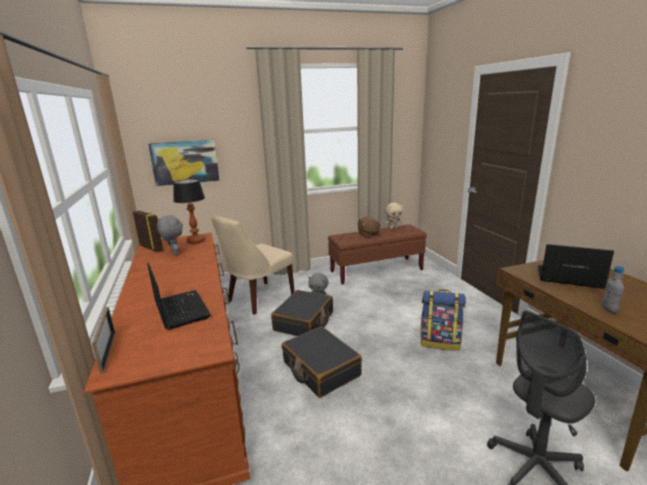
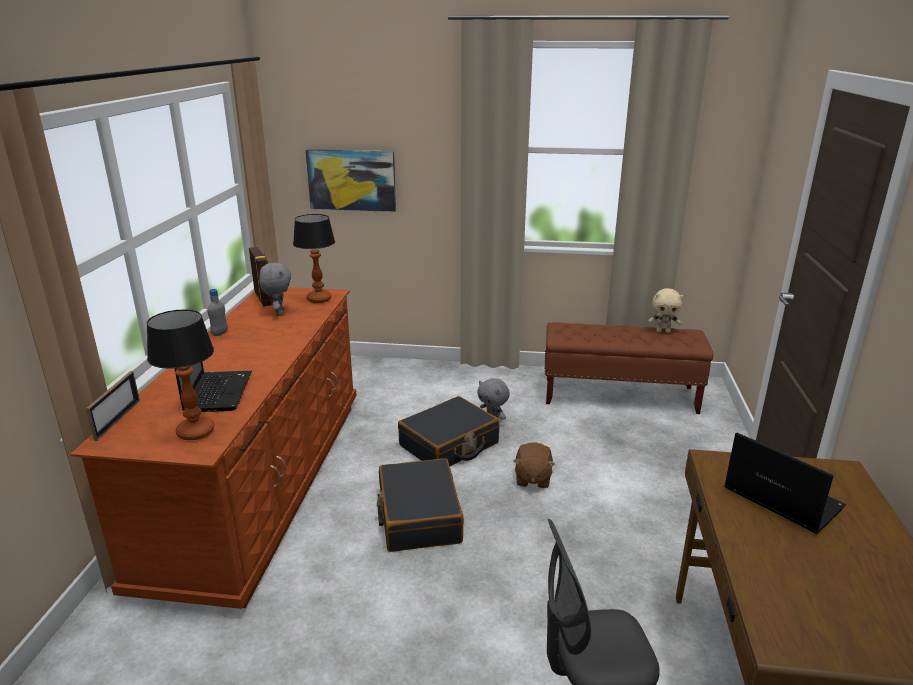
camera: 25 degrees right, 5 degrees up
beige chair [212,216,295,315] -> none
brown plush toy [358,216,381,238] -> brown plush toy moved to [513,442,555,488]
backpack [420,289,466,351] -> none
grey bottle [602,266,624,314] -> grey bottle moved to [207,289,228,336]
none -> table lamp [147,309,214,440]

